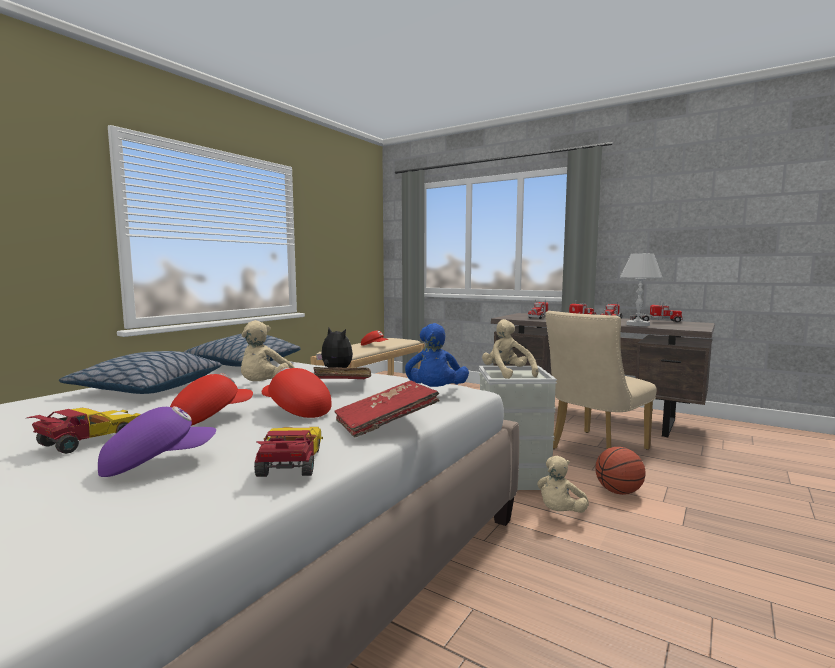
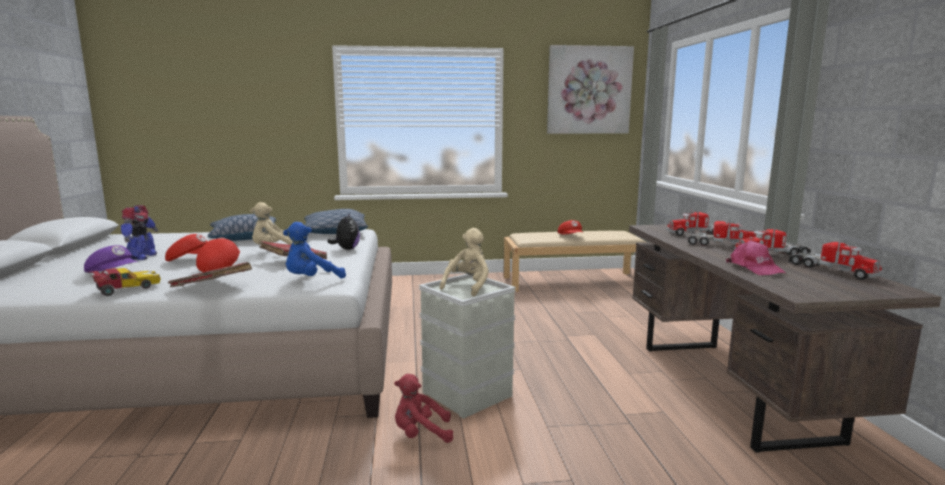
camera: 50 degrees right, 5 degrees up
toy car [27,408,141,454] -> toy robot [121,205,159,261]
beige plush toy [537,456,589,513] -> red plush toy [394,374,453,443]
beige chair [545,311,657,450] -> none
basketball [595,447,646,495] -> none
white table lamp [620,253,662,326] -> pink cap [726,240,786,275]
none -> picture [547,45,634,134]

